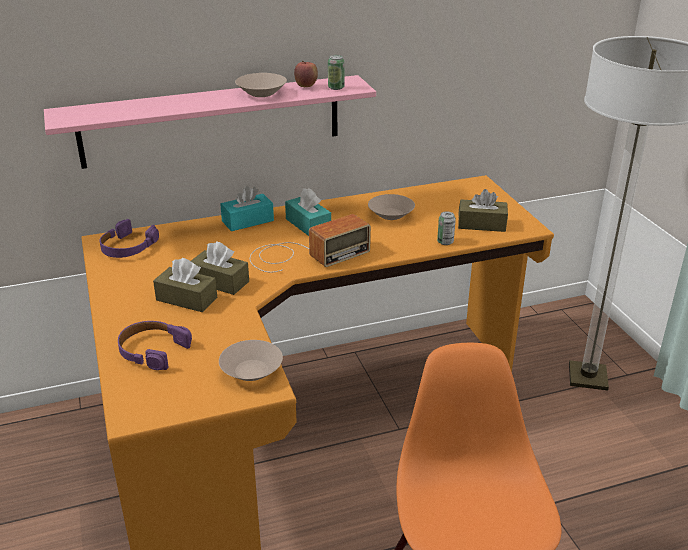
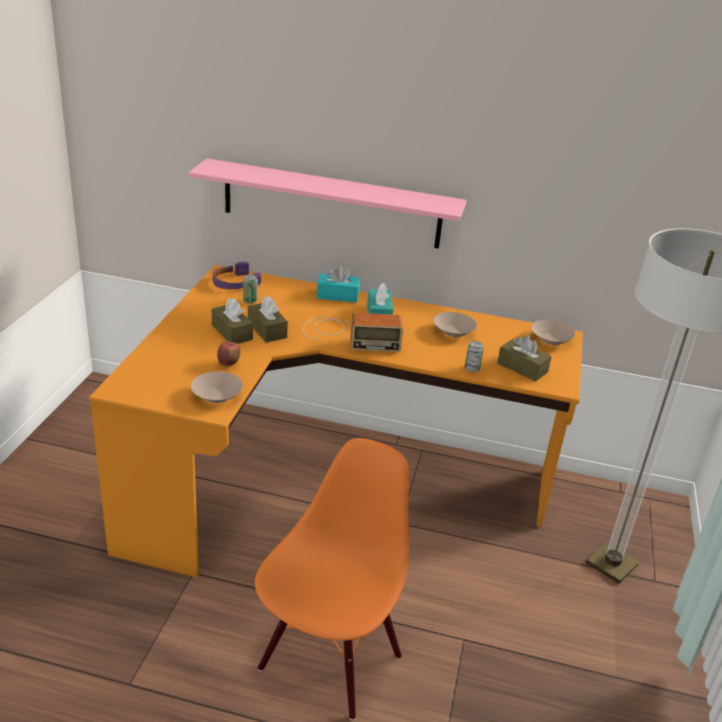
camera: 30 degrees right, 0 degrees up
purple headphones [118,321,192,370] -> none
beige bowl [235,73,287,97] -> beige bowl moved to [531,320,576,345]
apple [294,60,318,87] -> apple moved to [217,341,240,366]
can [328,55,345,90] -> can moved to [243,275,258,304]

